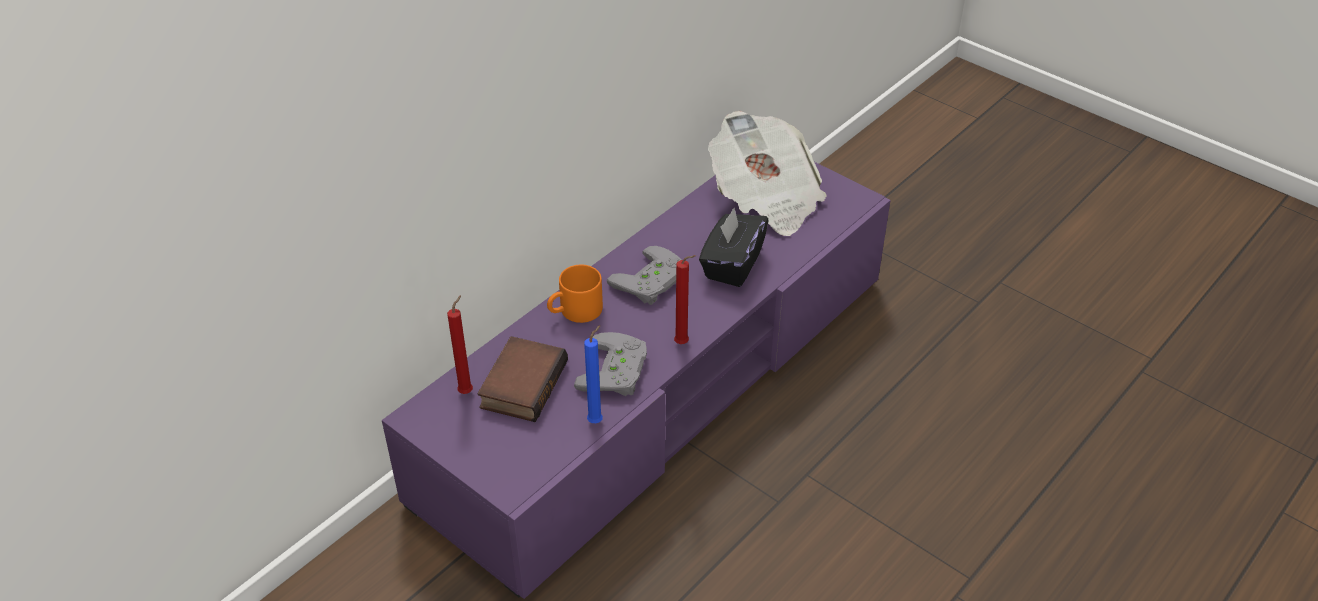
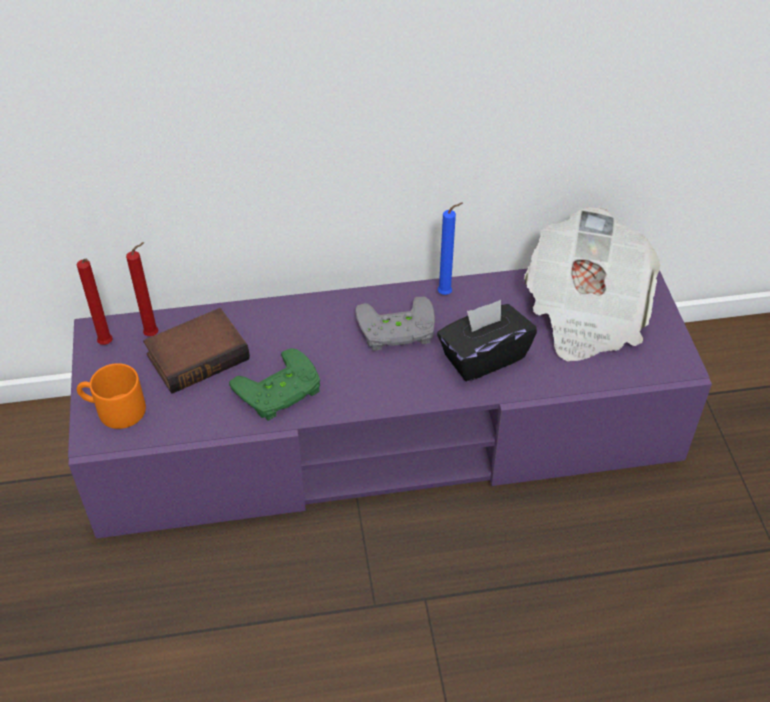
camera: 40 degrees right, 5 degrees up
orange mug [547,265,603,323] -> orange mug moved to [77,363,146,429]
grey game controller [574,332,647,396] -> green game controller [229,348,320,421]
blue candle [584,325,603,423] -> blue candle moved to [438,202,463,295]
red candle [674,255,696,344] -> red candle moved to [76,258,113,345]

